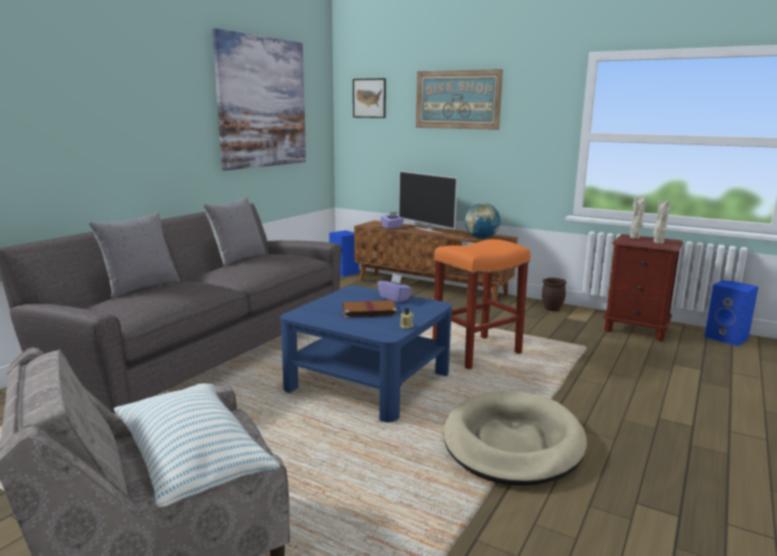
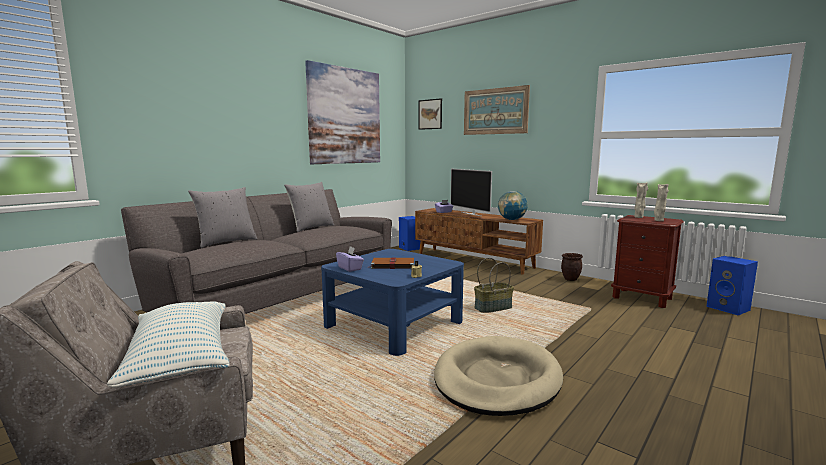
camera: 10 degrees right, 5 degrees down
purple tissue box [377,274,412,303] -> purple tissue box moved to [336,246,364,272]
orange stool [433,239,530,370] -> basket [474,258,514,313]

